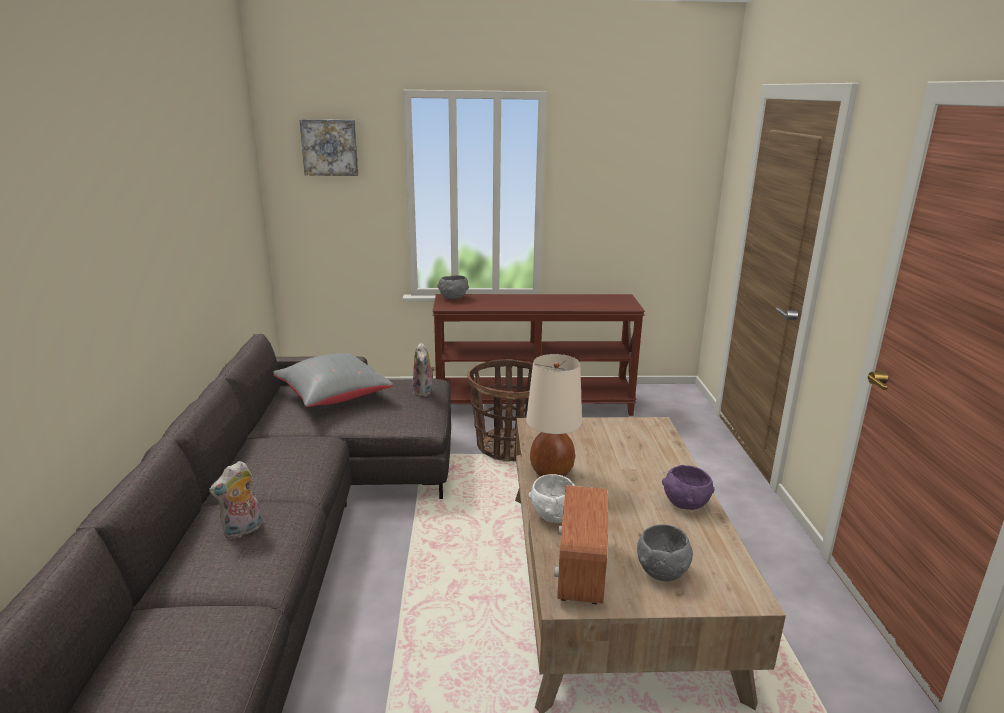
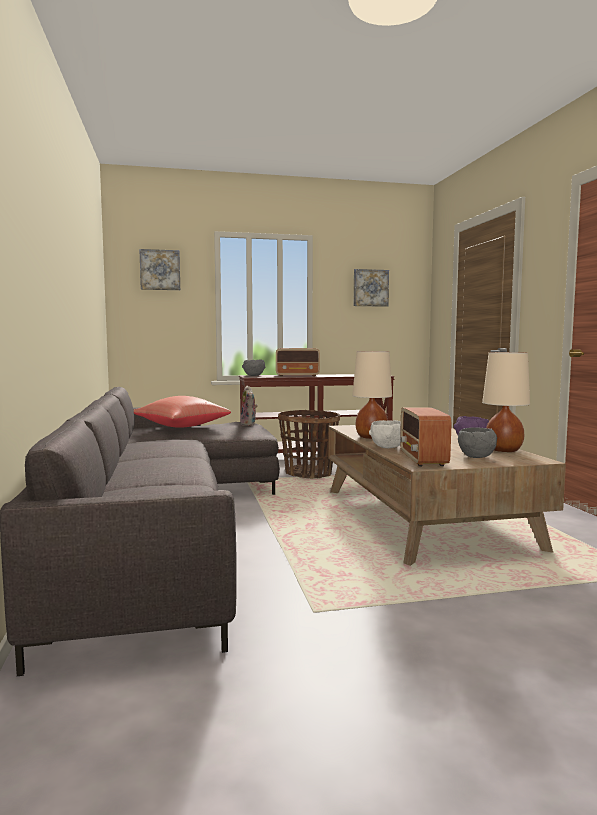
camera: 10 degrees left, 15 degrees down
plush toy [209,461,262,539] -> none
grey pillow [273,353,393,407] -> red pillow [134,396,231,428]
none -> radio [276,348,320,376]
none -> picture [354,269,389,307]
none -> beige table lamp [482,352,530,452]

